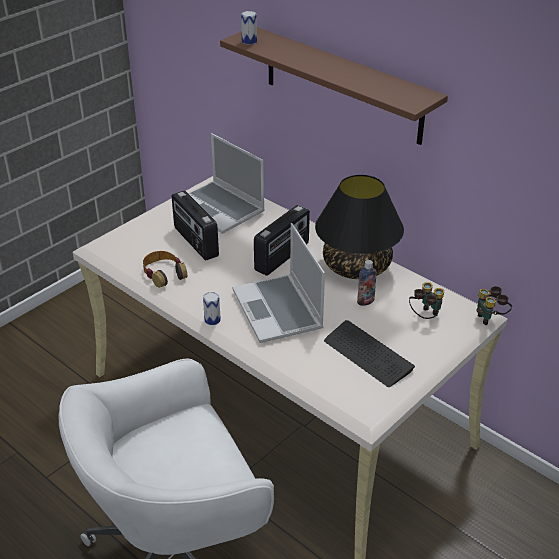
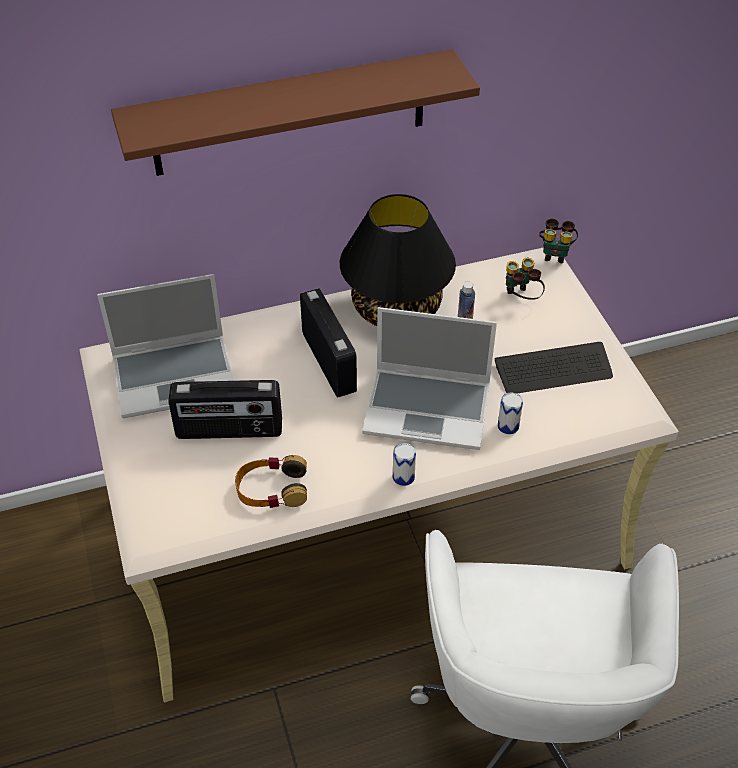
camera: 60 degrees left, 10 degrees up
can [241,11,257,45] -> can moved to [498,392,523,434]

